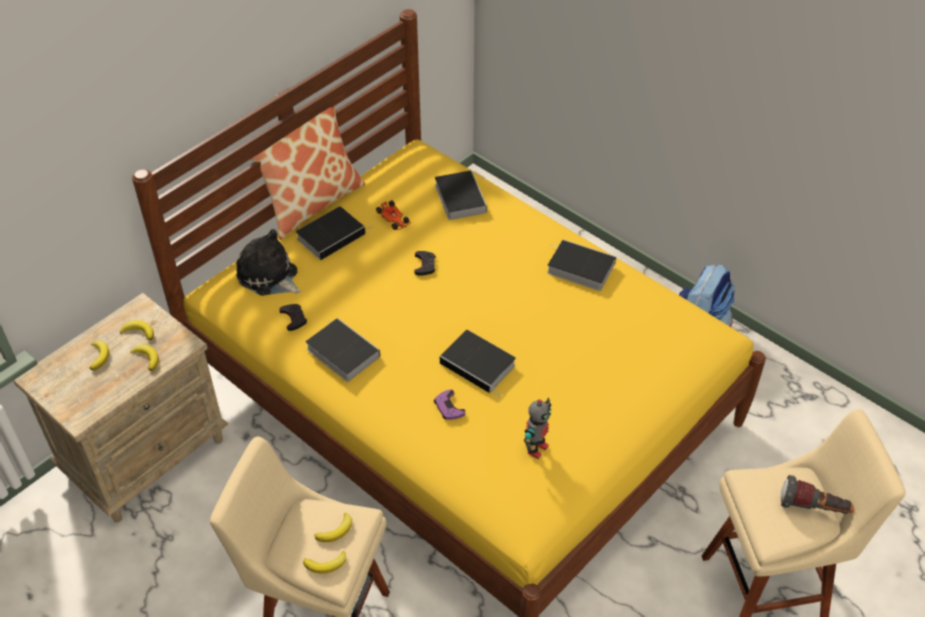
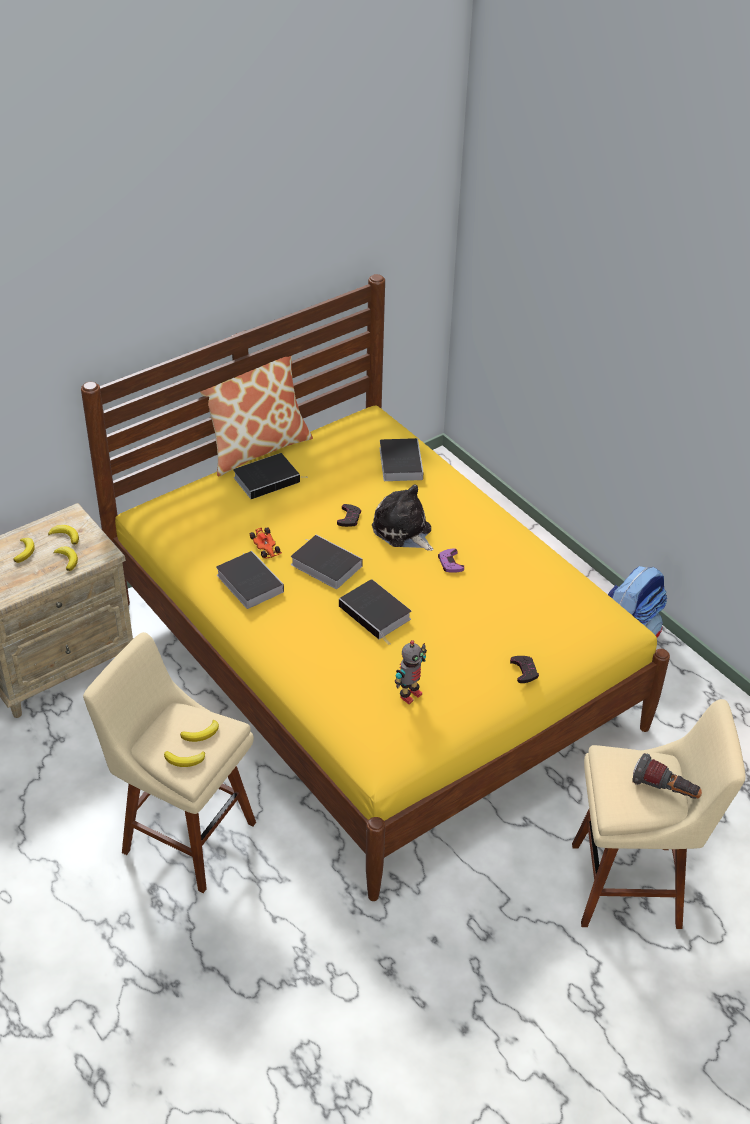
camera: 10 degrees right, 5 degrees down
plush toy [236,229,302,296] -> plush toy moved to [372,485,433,551]
black game controller [279,304,307,331] -> black game controller moved to [510,656,539,683]
toy car [376,200,411,230] -> toy car moved to [250,527,282,559]
purple game controller [434,389,465,420] -> purple game controller moved to [438,548,464,572]
book [547,239,616,291] -> book moved to [291,535,363,589]

